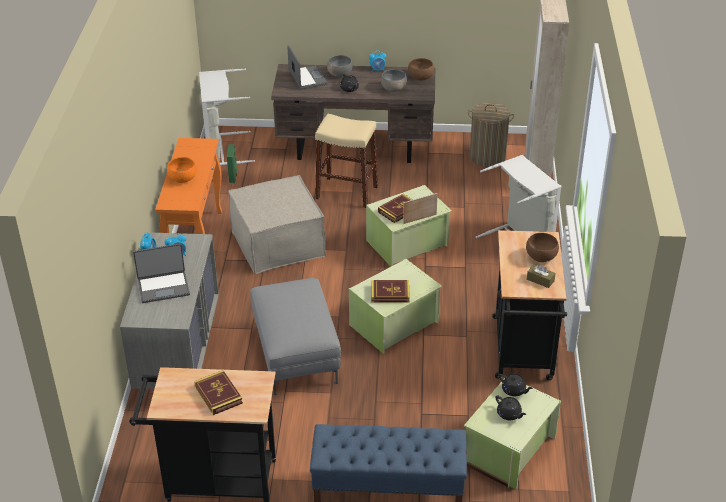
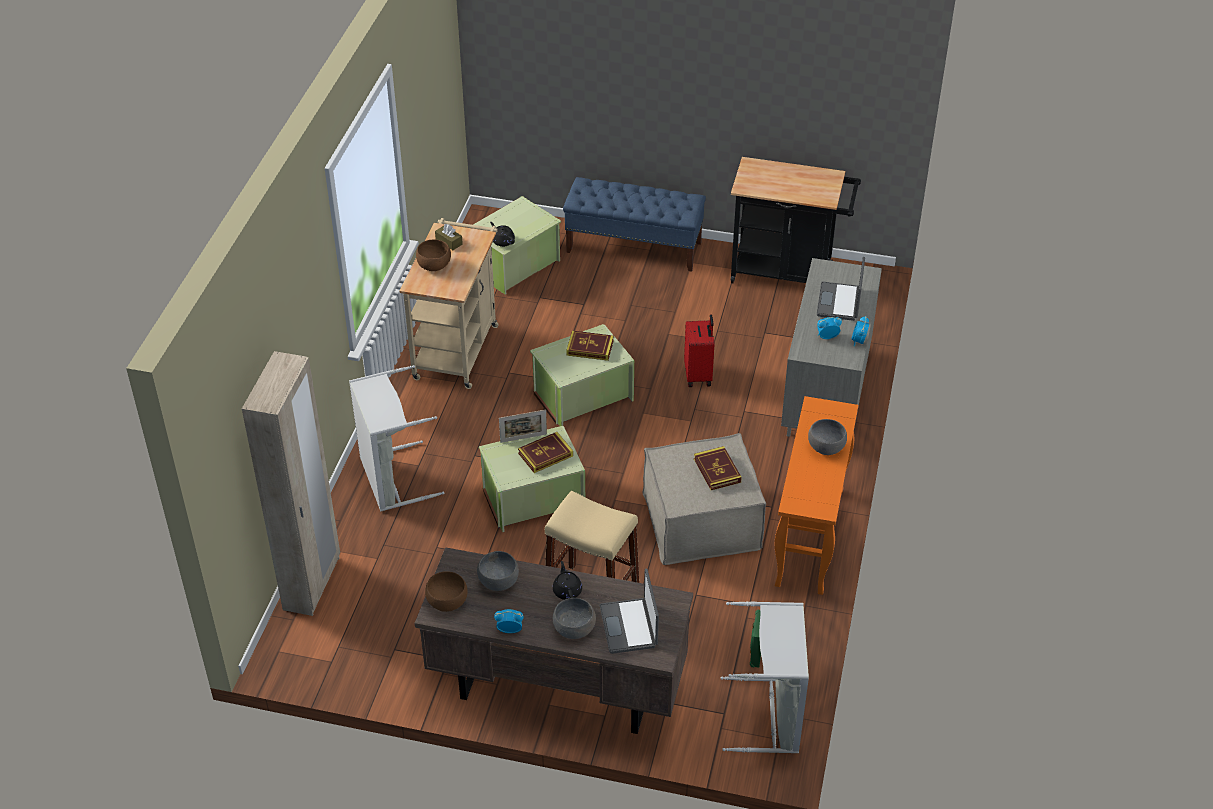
camera: 170 degrees left, 5 degrees up
laptop [133,243,190,303] -> laptop turned 75 degrees counterclockwise [817,257,865,321]
orange bowl [167,157,196,183] -> grey bowl [808,419,847,455]
book [194,370,243,415] -> book moved to [694,446,742,490]
grey ottoman [250,278,341,395] -> red suitcase [684,314,714,387]
laundry basket [468,102,514,167] -> none
black cart [492,230,567,380] -> beige cart [399,218,499,389]
black teapot [495,395,526,420] -> none

